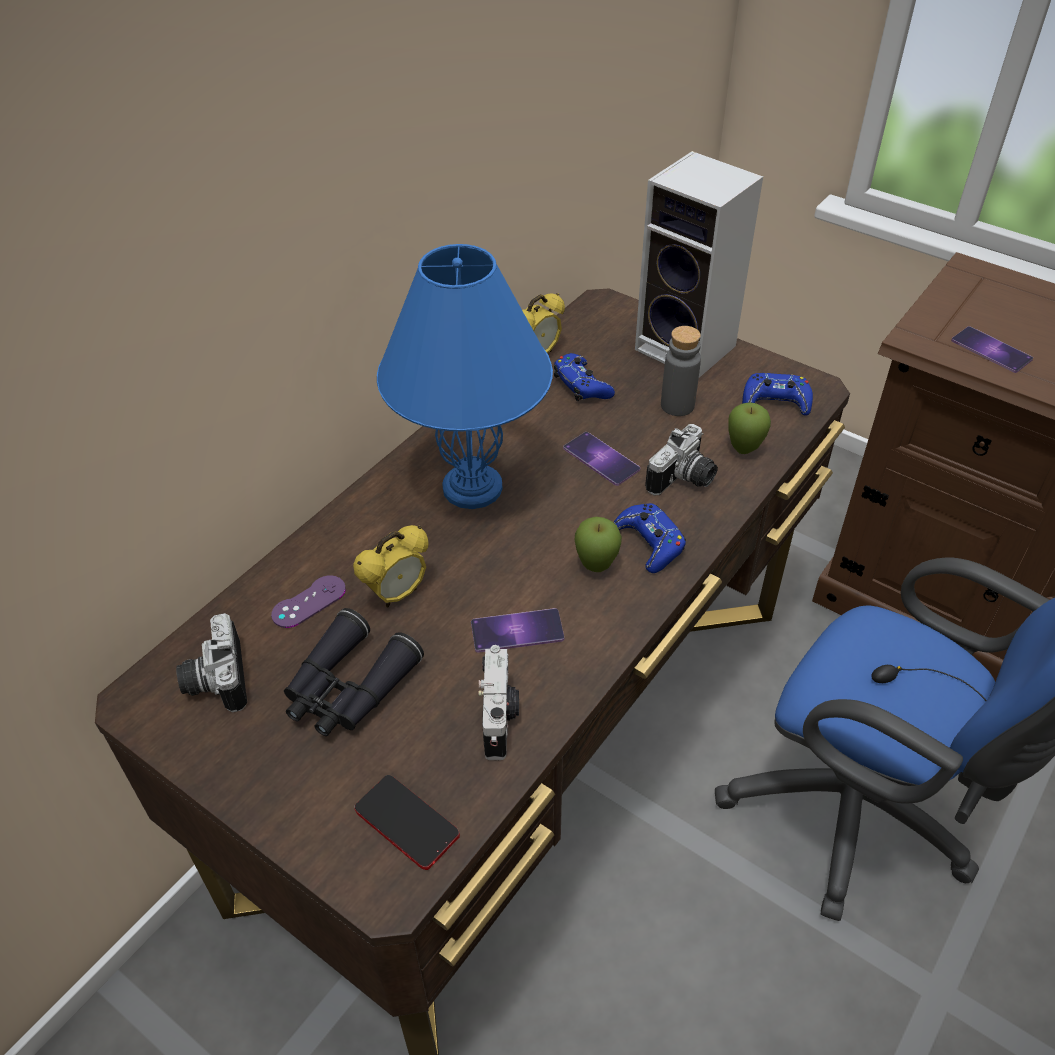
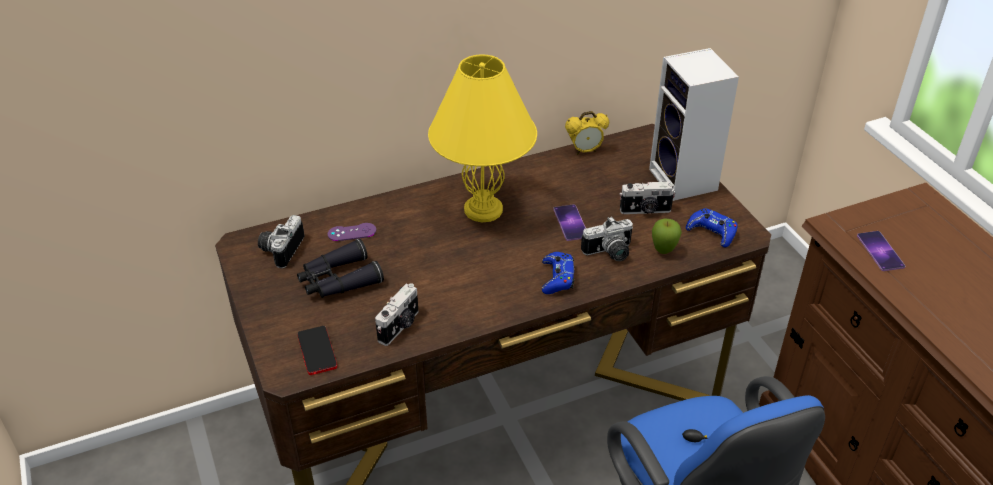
camera: 30 degrees right, 5 degrees down
alarm clock [353,525,428,608] -> none
blue table lamp [377,244,553,509] -> yellow table lamp [428,54,537,222]
phone [471,608,564,653] -> none
blue game controller [554,353,615,401] -> none
apple [575,517,622,572] -> none
grey bottle [661,326,701,416] -> camera [620,181,676,214]

